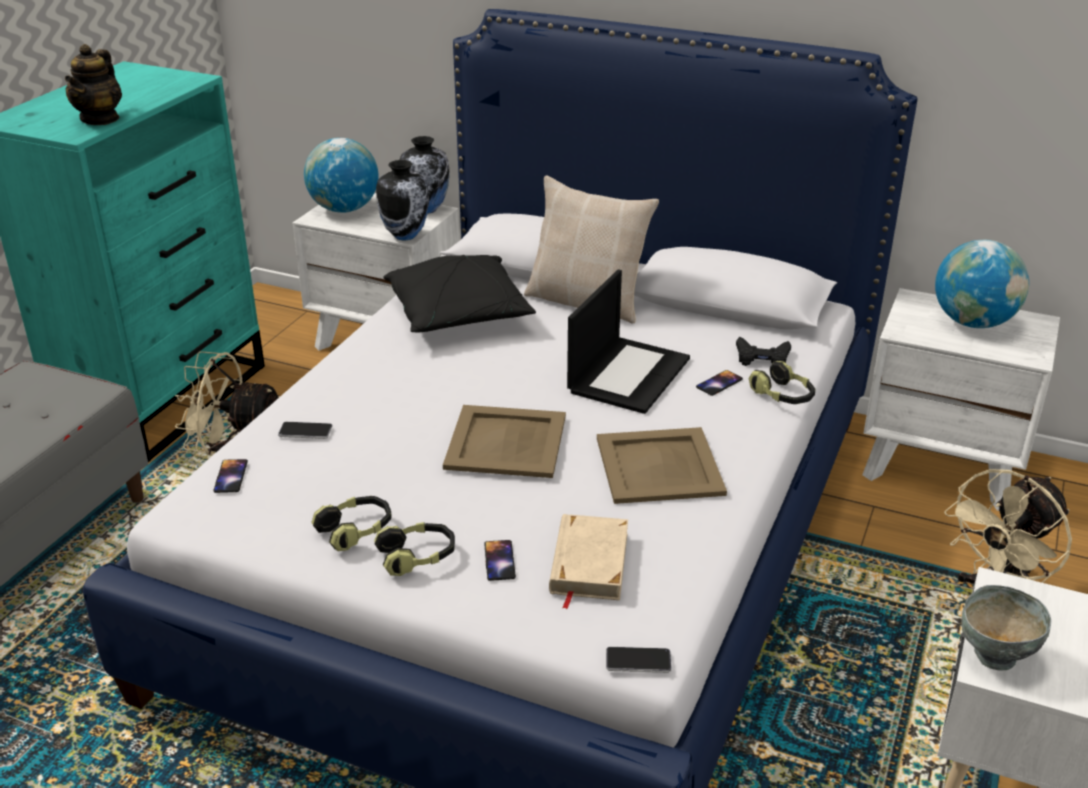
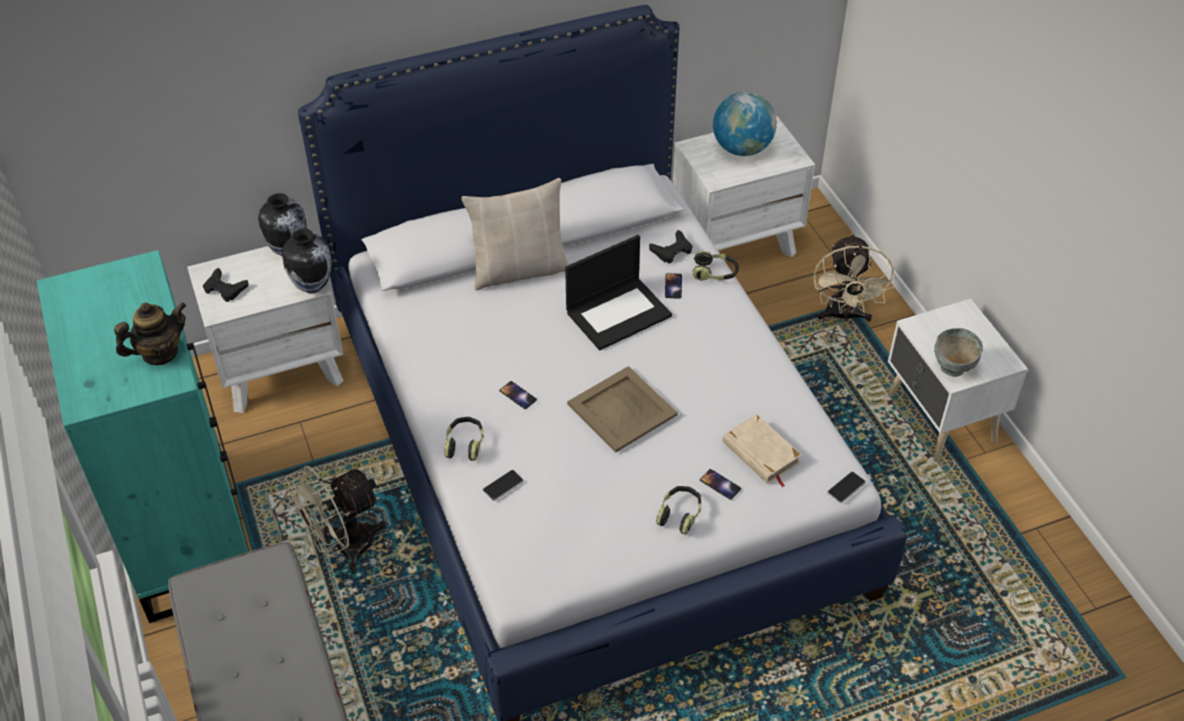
camera: 45 degrees left, 15 degrees up
teapot [65,44,122,125] -> teapot turned 90 degrees counterclockwise [114,302,186,365]
phone [213,459,248,493] -> phone moved to [499,381,537,409]
globe [304,138,378,213] -> black game controller [203,268,249,302]
headphones [311,496,392,551] -> headphones moved to [444,417,484,461]
black pillow [383,255,536,332] -> none
laptop [567,269,690,414] -> laptop turned 75 degrees clockwise [565,235,672,350]
beige tray [597,427,727,504] -> none

